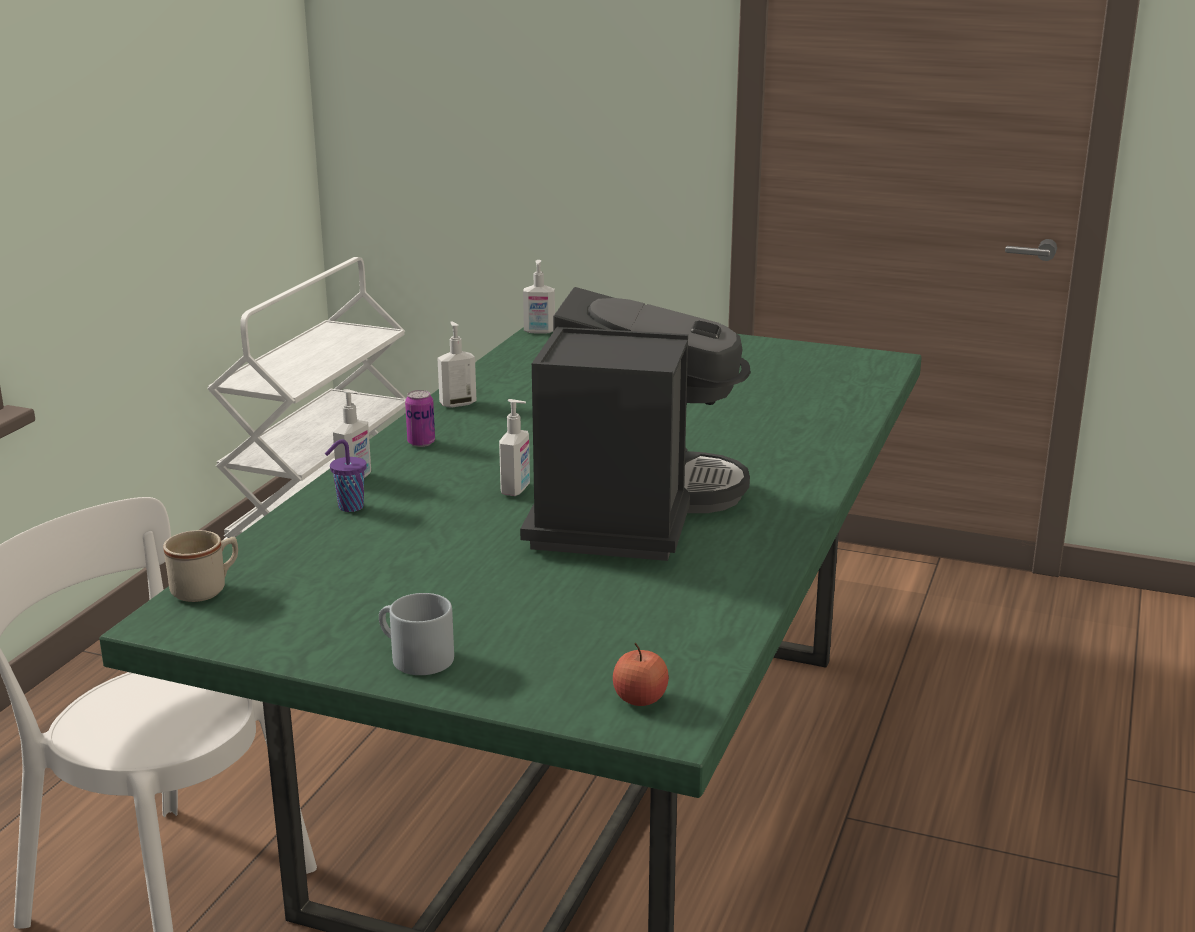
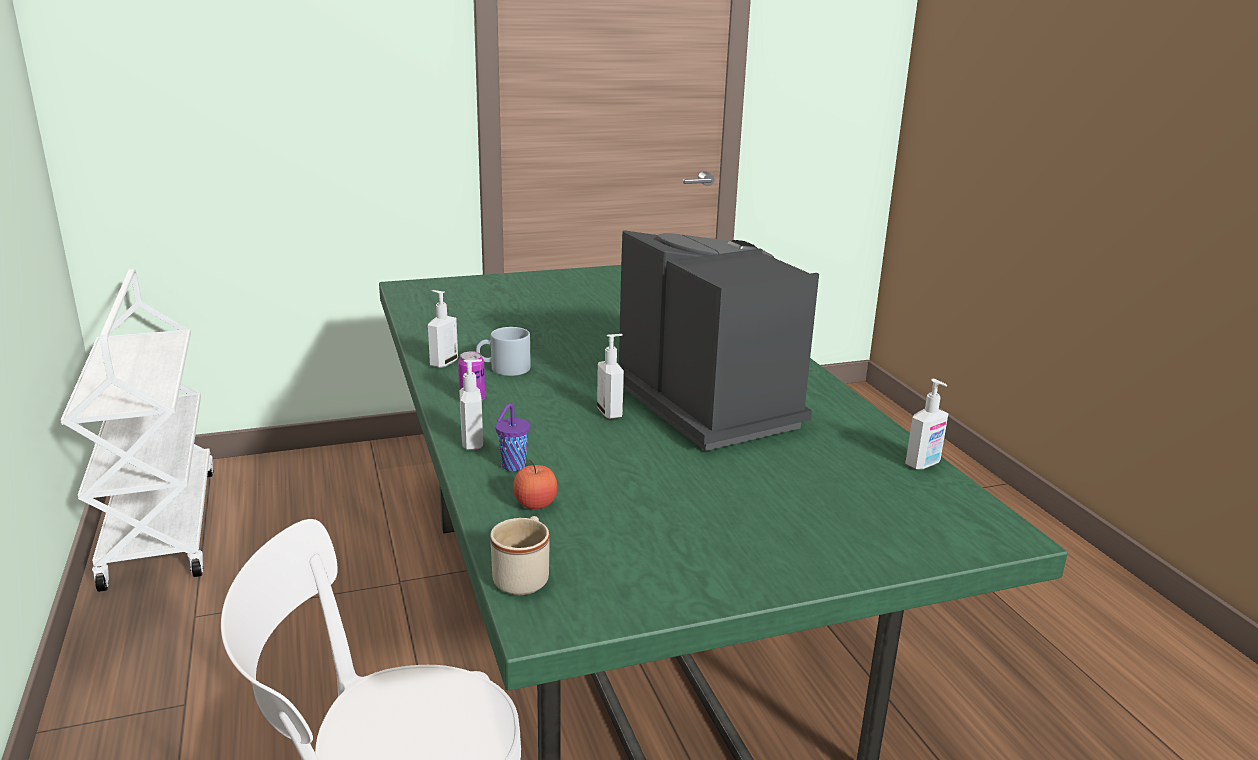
camera: 40 degrees left, 0 degrees up
grey mug [379,593,454,675] -> grey mug moved to [476,327,531,376]
soap dispenser [523,260,555,334] -> soap dispenser moved to [905,379,949,470]
apple [613,643,669,706] -> apple moved to [513,460,558,509]

